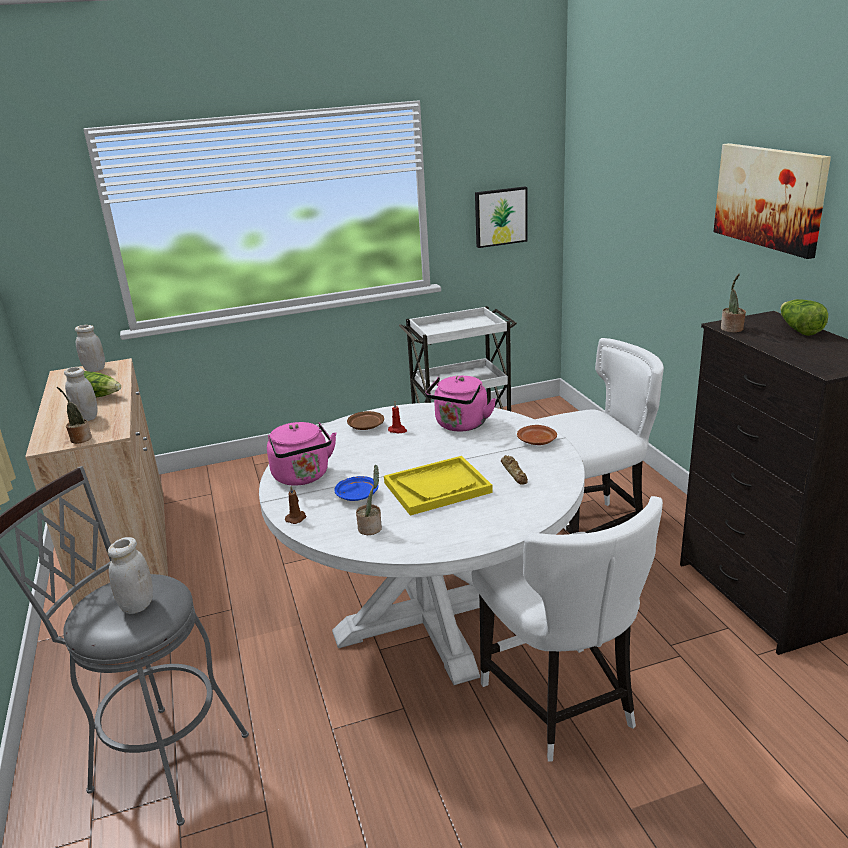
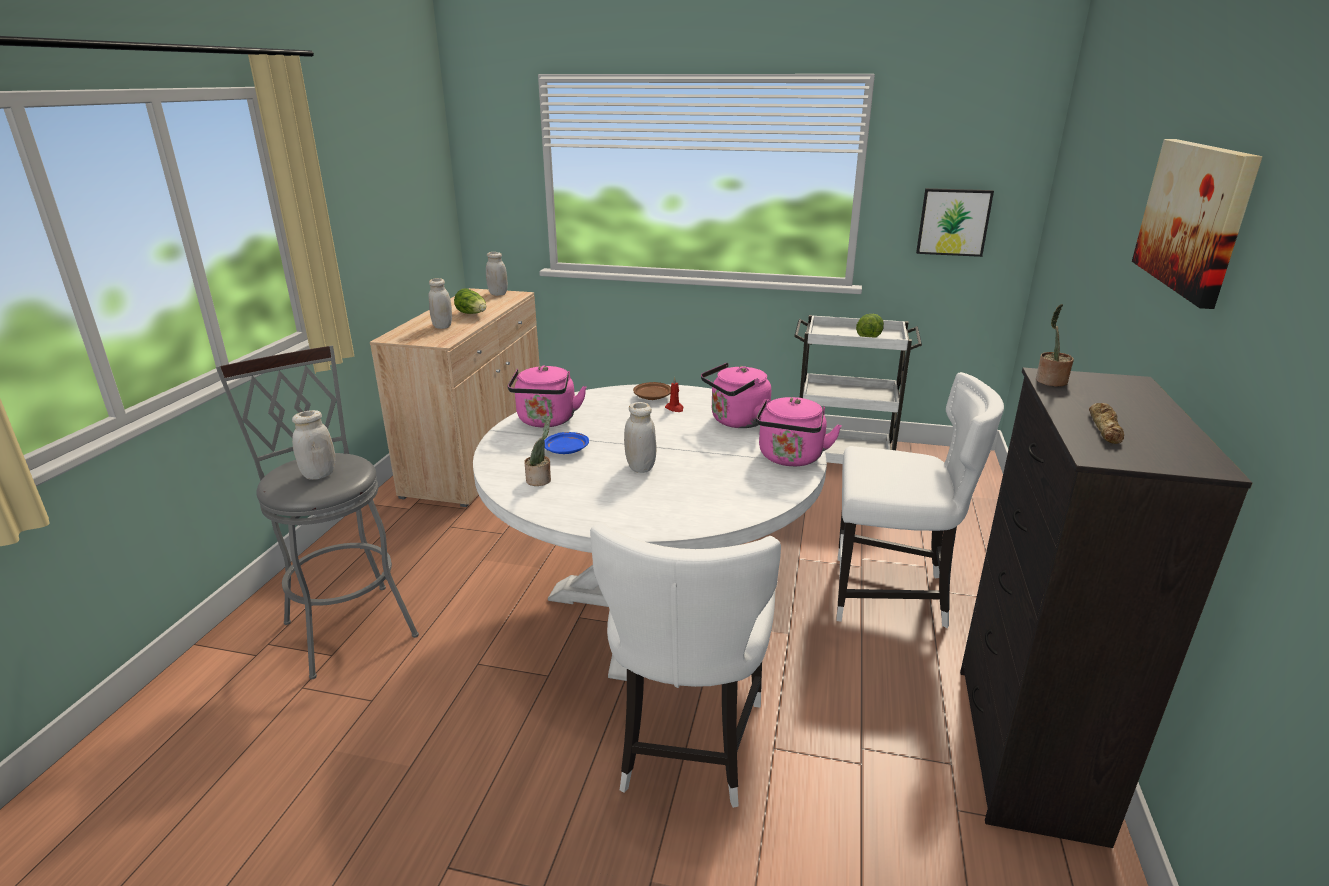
camera: 30 degrees right, 0 degrees up
potted plant [57,387,92,444] -> none
brown candle [285,486,306,524] -> none
yellow tray [384,456,493,516] -> white jar [624,402,656,473]
bread [501,455,528,485] -> bread moved to [1089,403,1124,444]
brown plate [517,425,557,445] -> pink kettle [756,397,842,466]
lettuce [781,299,828,336] -> lettuce moved to [856,314,884,338]

